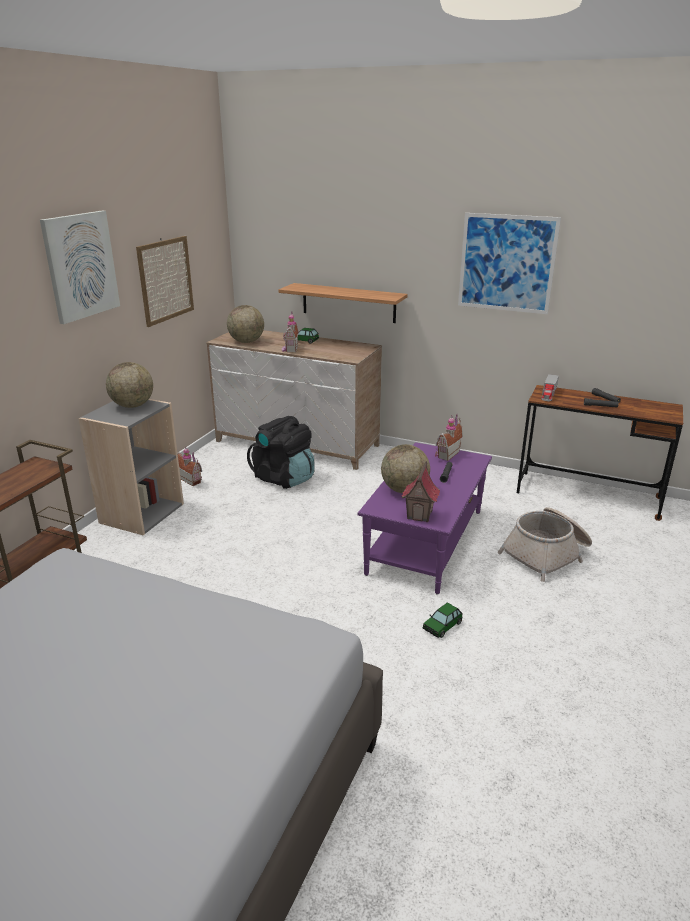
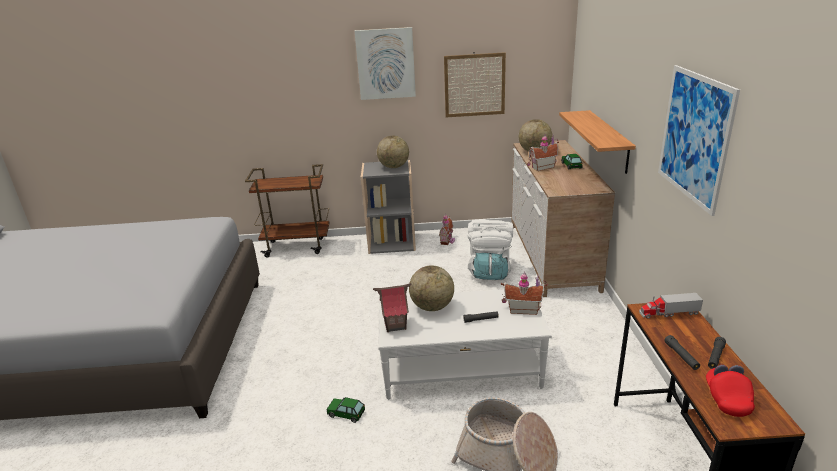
camera: 65 degrees right, 0 degrees up
black backpack [247,416,315,489] -> white backpack [467,219,513,280]
purple coffee table [358,442,492,595] -> white coffee table [378,289,552,399]
none -> red cap [706,365,755,417]

